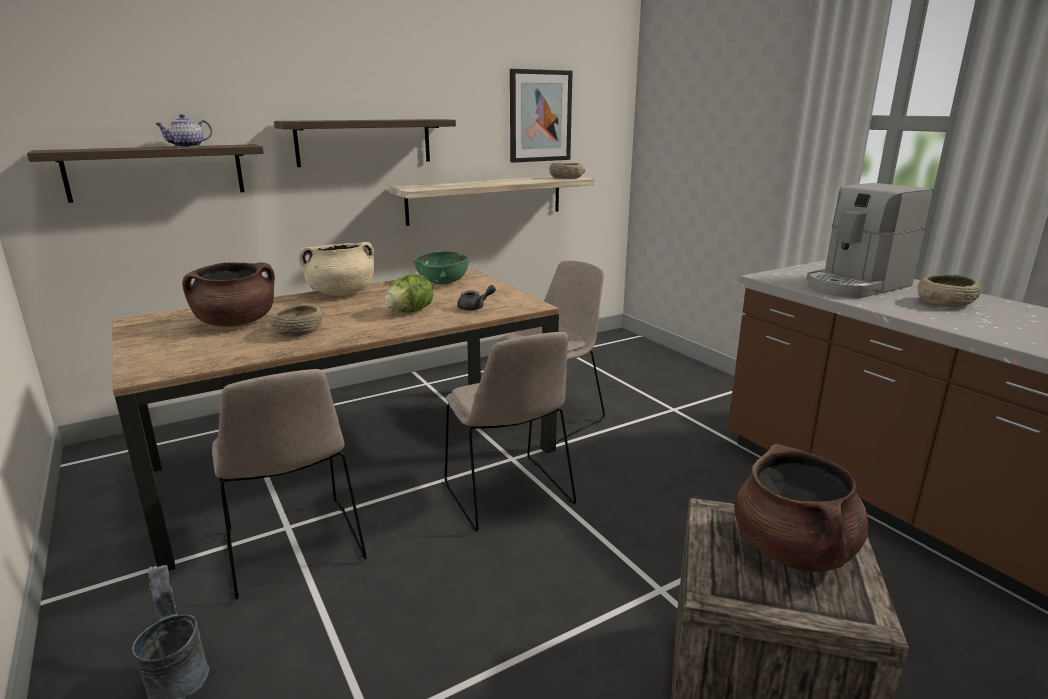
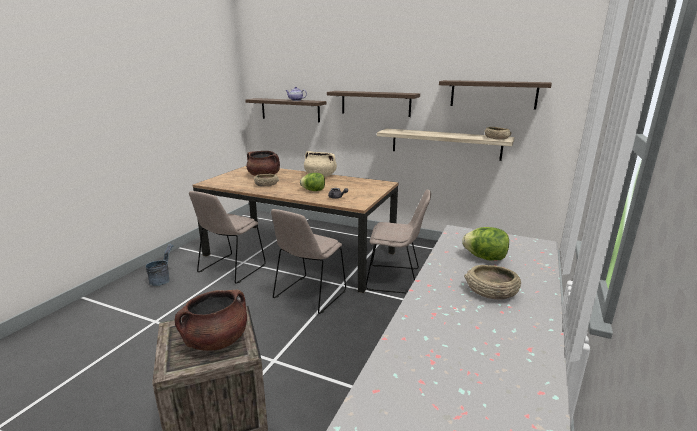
camera: 55 degrees right, 0 degrees up
green bowl [414,251,468,285] -> none
picture [510,69,573,163] -> shelf [439,80,552,110]
coffee machine [806,183,933,298] -> lettuce [462,227,509,261]

